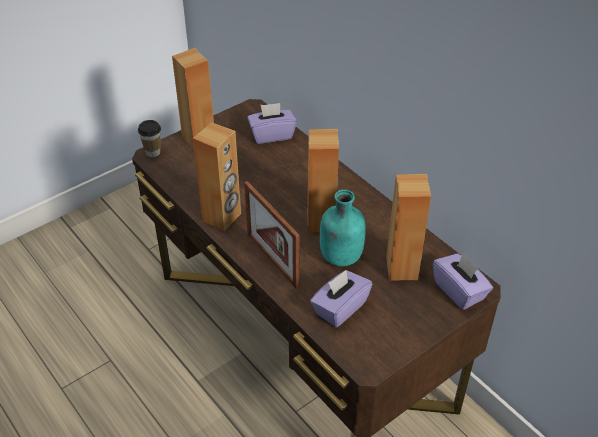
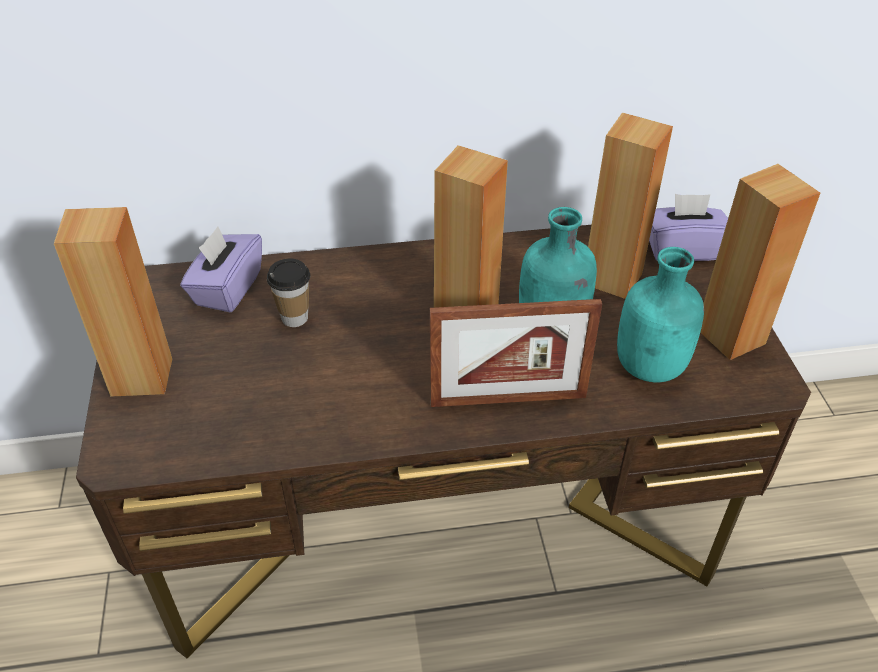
camera: 60 degrees left, 0 degrees up
cup [138,120,161,157] -> cup moved to [267,259,310,327]
brown speaker [193,122,241,231] -> brown speaker moved to [700,164,820,360]
purple tissue box [310,270,372,327] -> turquoise bottle [617,247,704,382]

